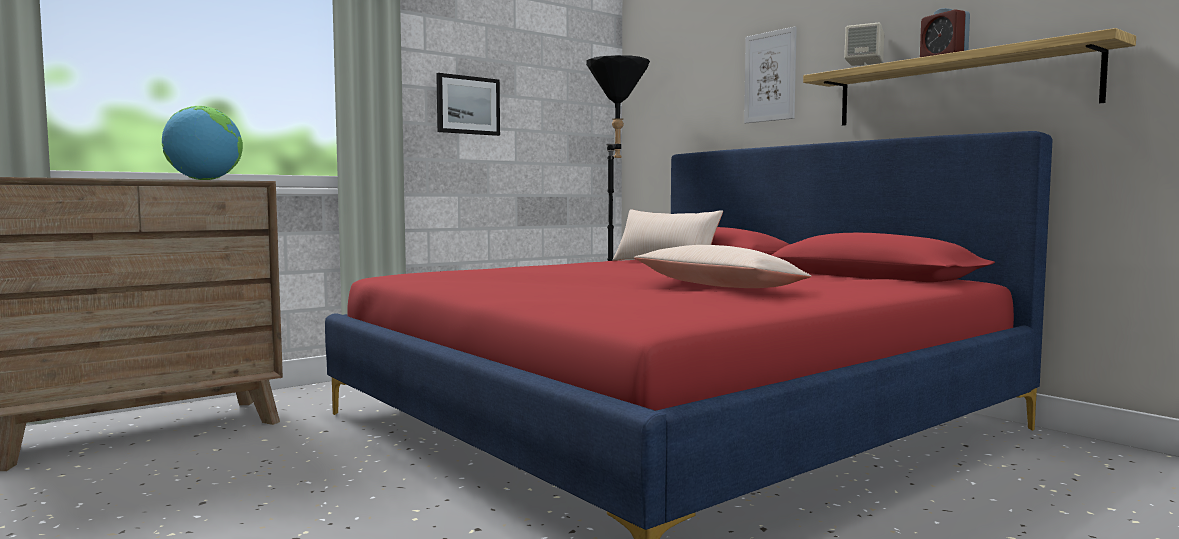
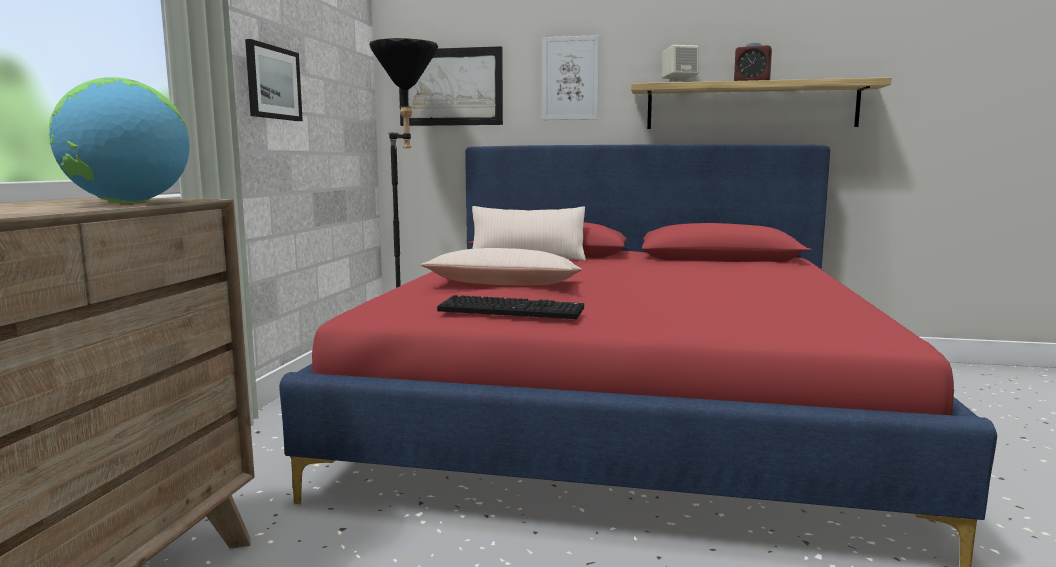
camera: 40 degrees left, 5 degrees up
beige pillow [634,245,812,288] -> beige pillow moved to [421,248,582,285]
none -> picture [399,46,503,126]
none -> keyboard [437,295,584,319]

